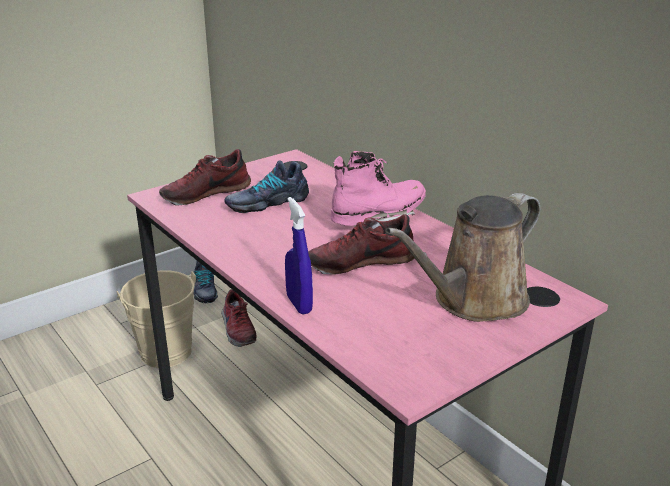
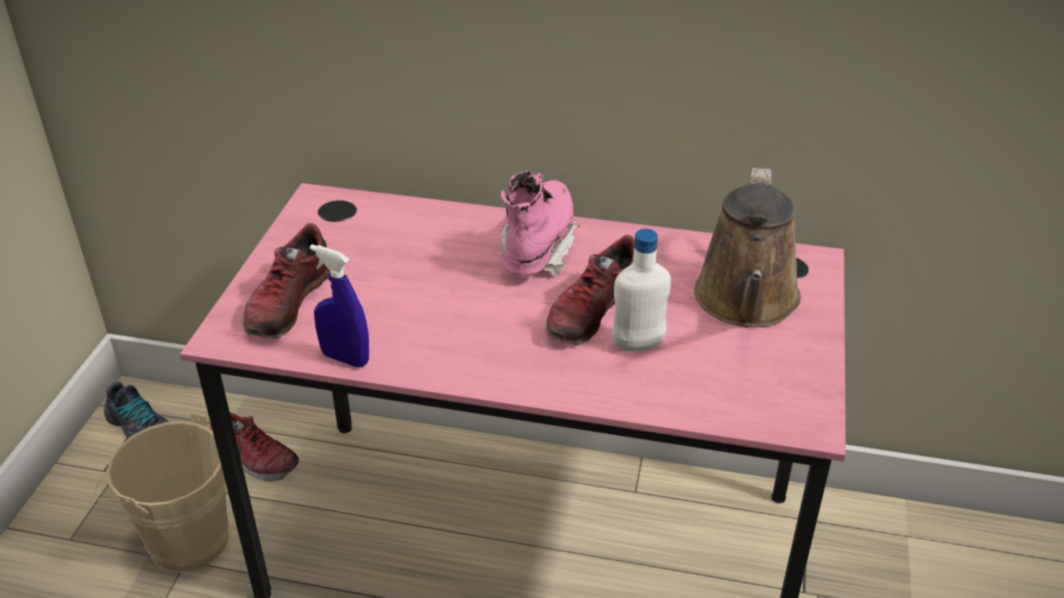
camera: 40 degrees left, 10 degrees up
shoe [224,160,309,213] -> none
blue spray bottle [285,197,313,314] -> blue spray bottle moved to [310,244,369,368]
none -> white bottle [611,229,671,351]

